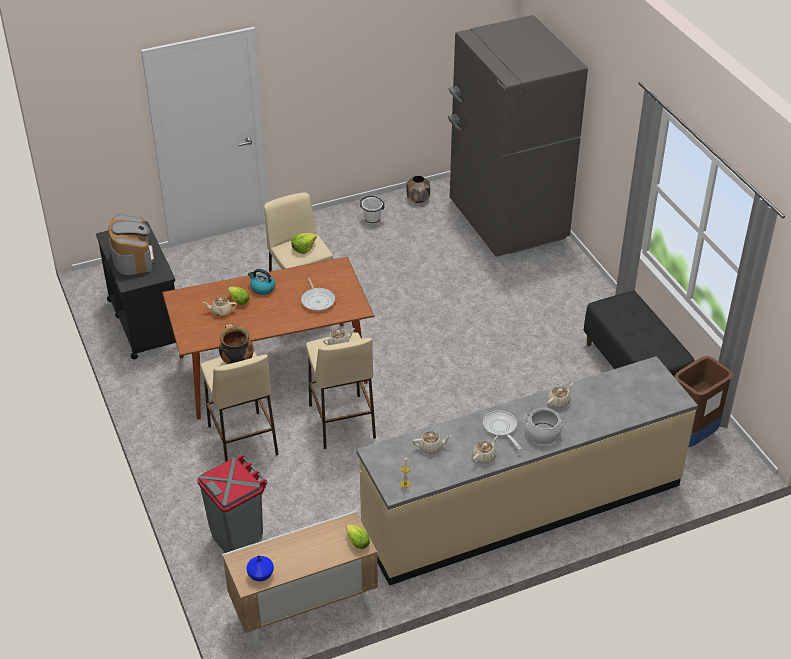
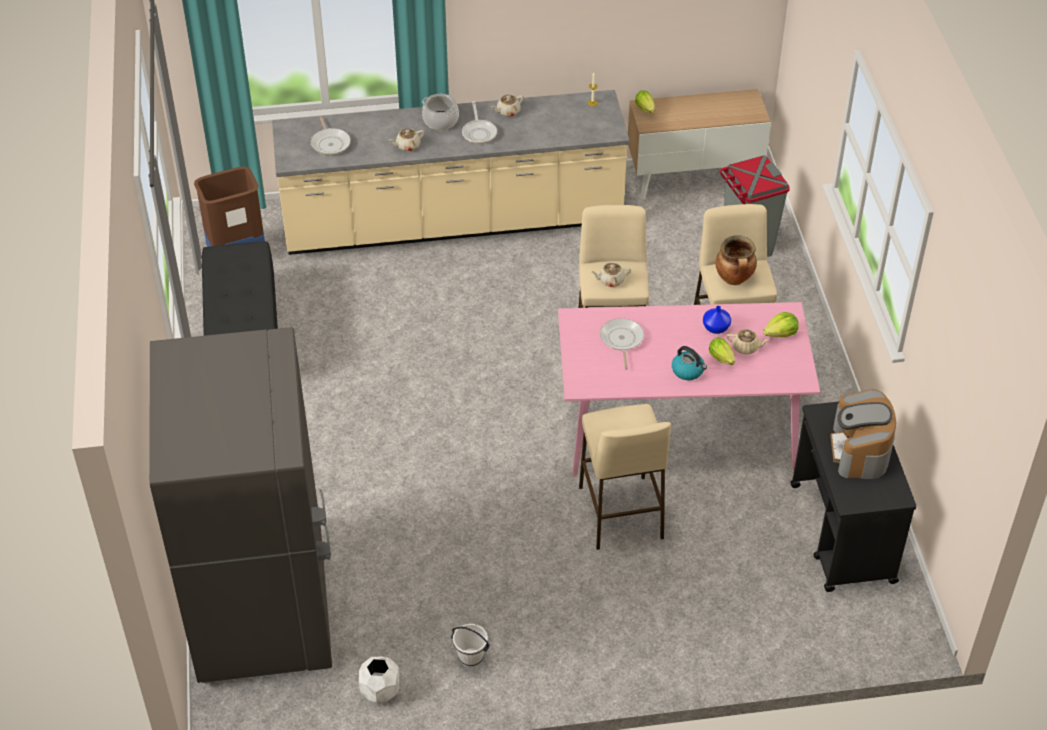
camera: 165 degrees left, 5 degrees up
brown dining table [162,257,374,420] -> pink dining table [558,302,820,476]
blue vase [246,555,274,581] -> blue vase moved to [703,306,731,334]
lettuce [291,233,317,254] -> lettuce moved to [763,312,799,338]
brown planter [406,176,430,203] -> white planter [359,657,399,702]
beige teapot [413,431,451,454] -> none
none -> frying pan [310,116,351,155]

